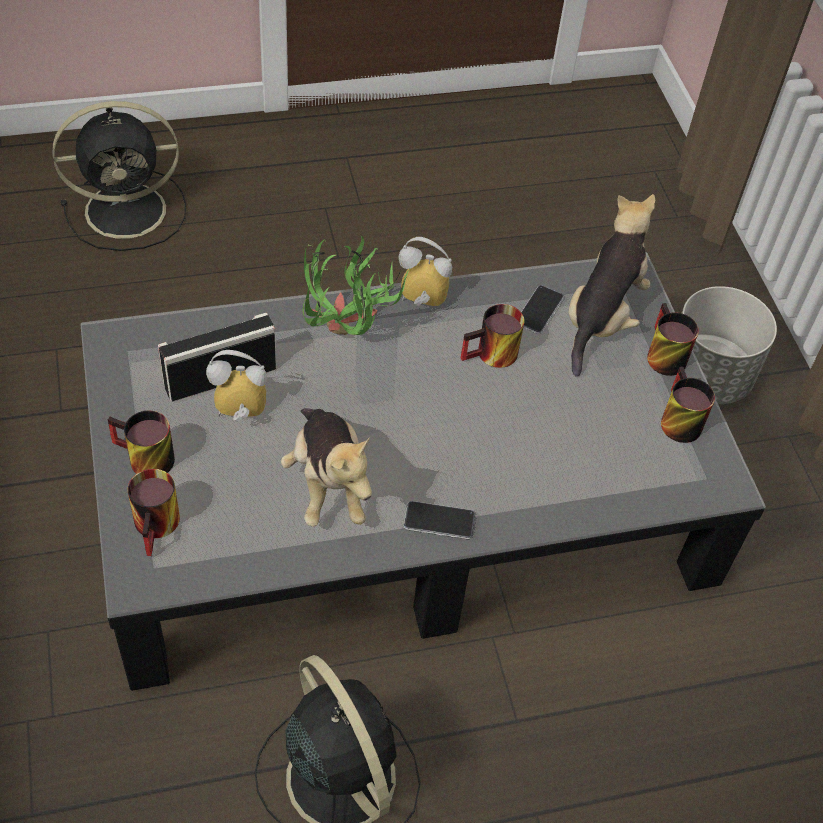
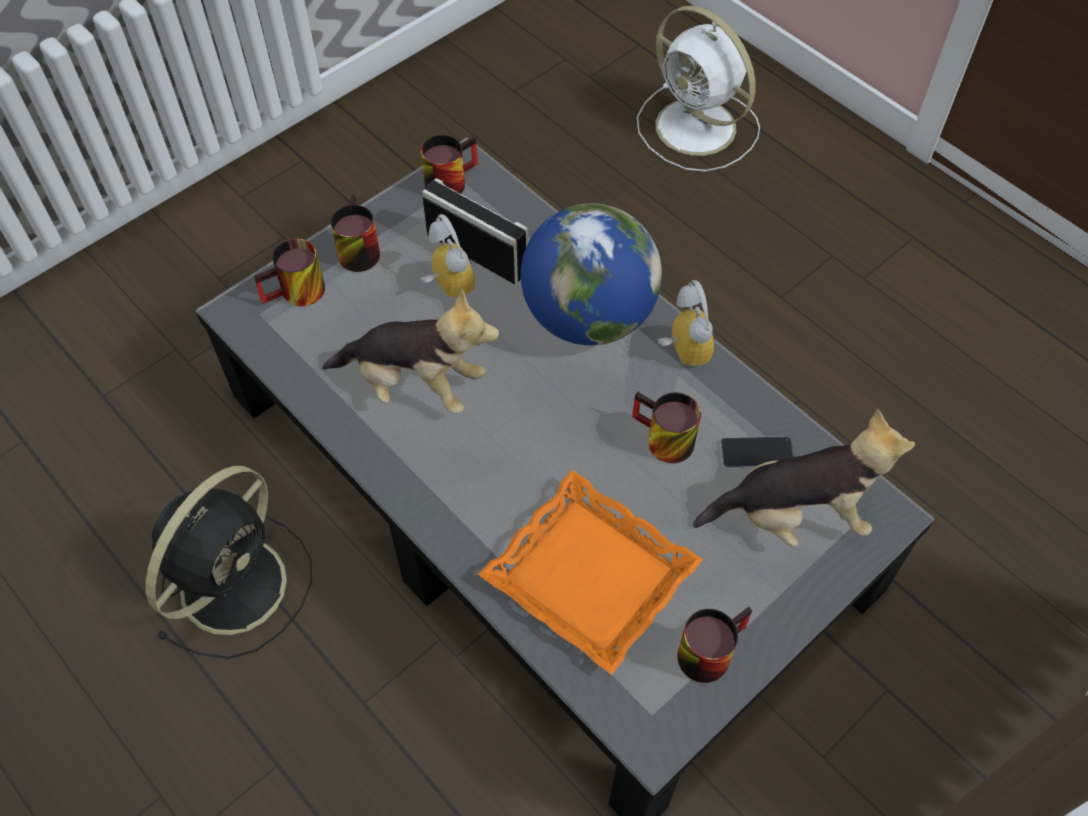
camera: 65 degrees right, 5 degrees up
black fan [53,101,186,251] -> white fan [637,6,760,172]
plush toy [281,408,372,527] -> plush toy turned 120 degrees counterclockwise [322,289,499,414]
potted plant [303,236,410,335] -> globe [521,203,662,345]
phone [404,501,475,539] -> none
mug [647,303,699,376] -> mug moved to [421,135,478,194]
grey planter [682,286,777,404] -> none
none -> orange tray [478,470,703,675]

